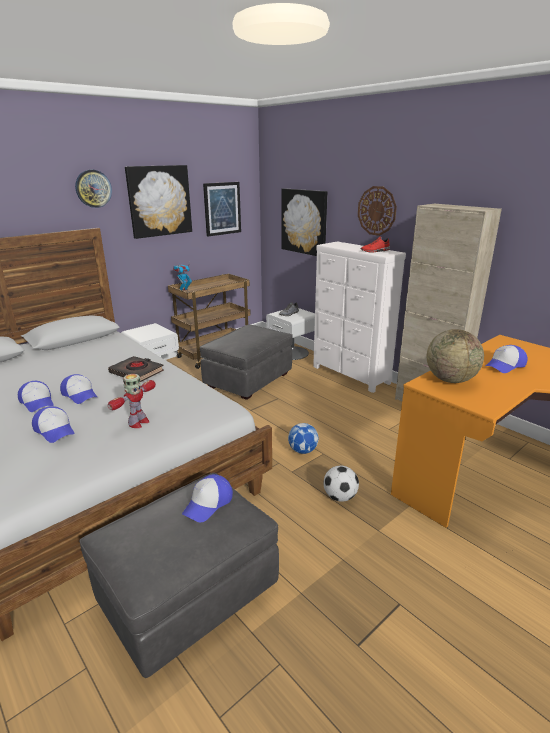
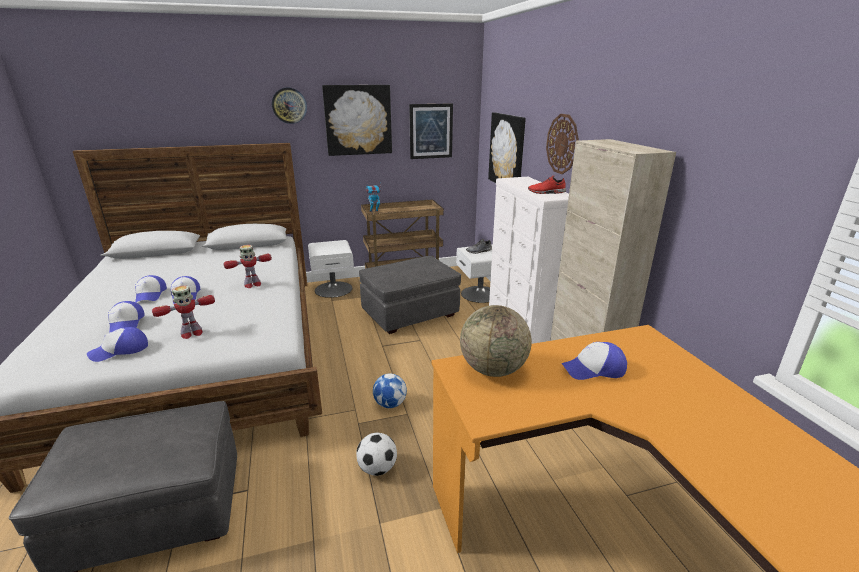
camera: 25 degrees right, 0 degrees up
black book [108,356,164,382] -> toy robot [223,245,272,288]
cap [182,474,233,522] -> cap moved to [87,327,148,362]

